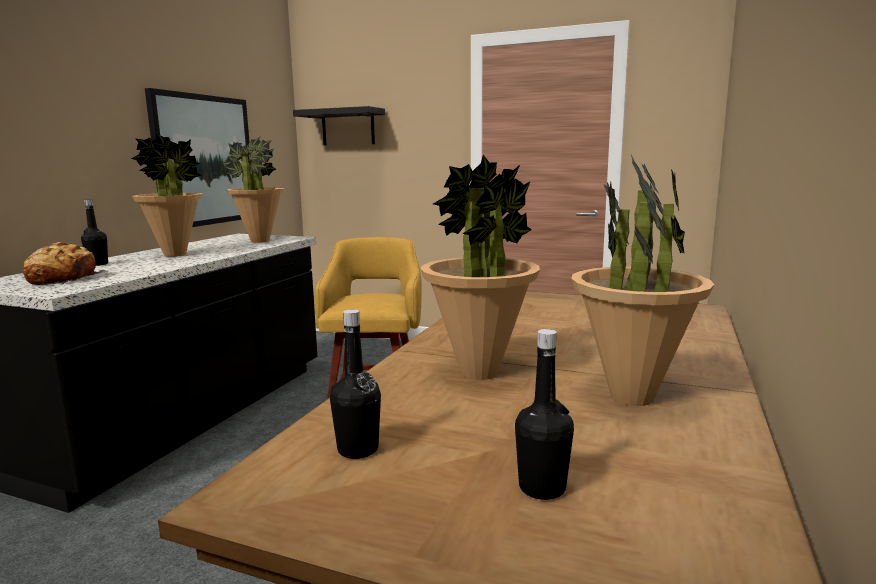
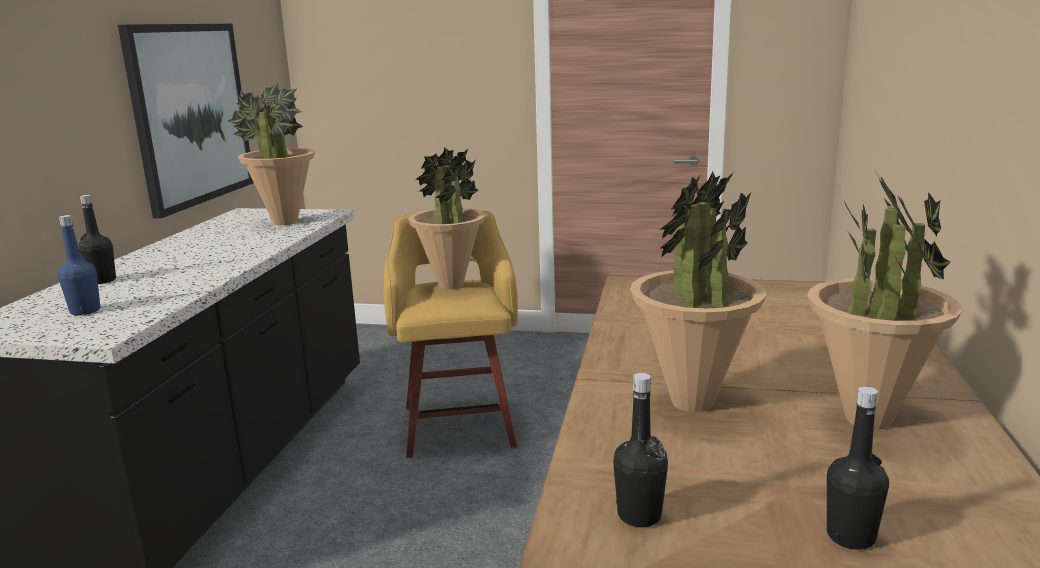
camera: 10 degrees left, 5 degrees up
bread [23,242,107,285] -> blue bottle [58,215,100,315]
potted plant [131,133,203,257] -> potted plant moved to [408,147,485,289]
black shelf [293,106,385,145] -> none

